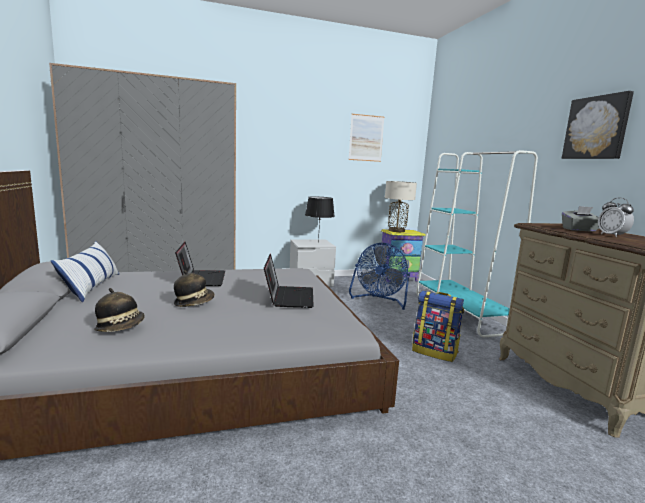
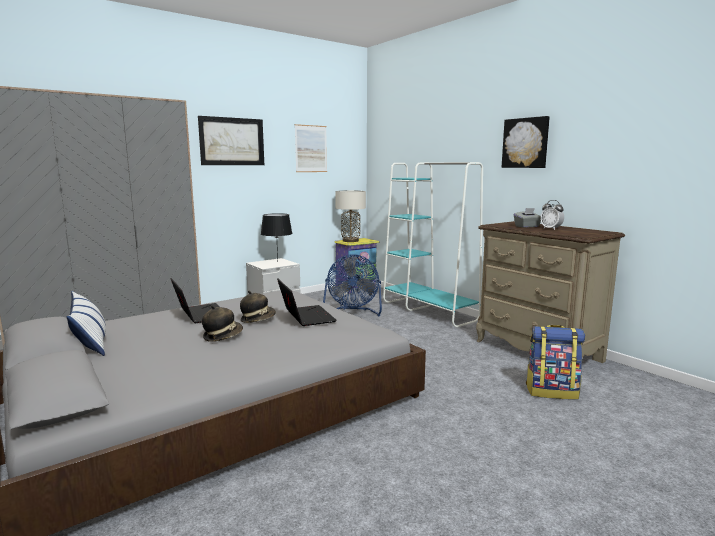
camera: 20 degrees left, 0 degrees up
hat [94,288,145,332] -> hat moved to [240,291,276,323]
backpack [412,291,464,362] -> backpack moved to [526,325,585,399]
none -> picture [198,116,264,165]

